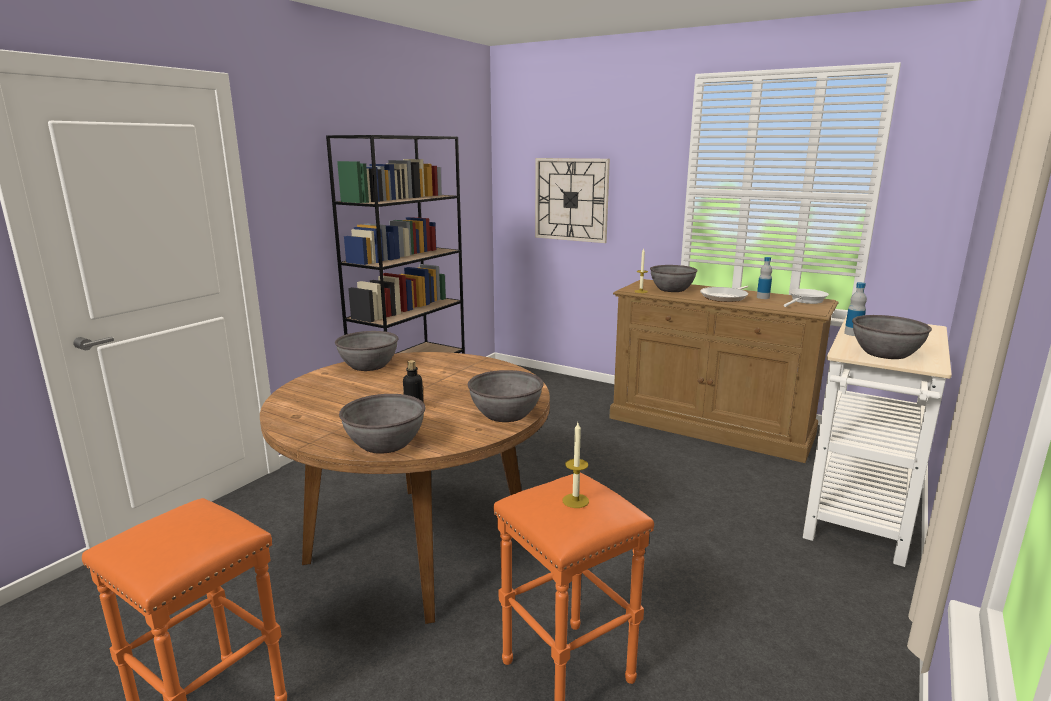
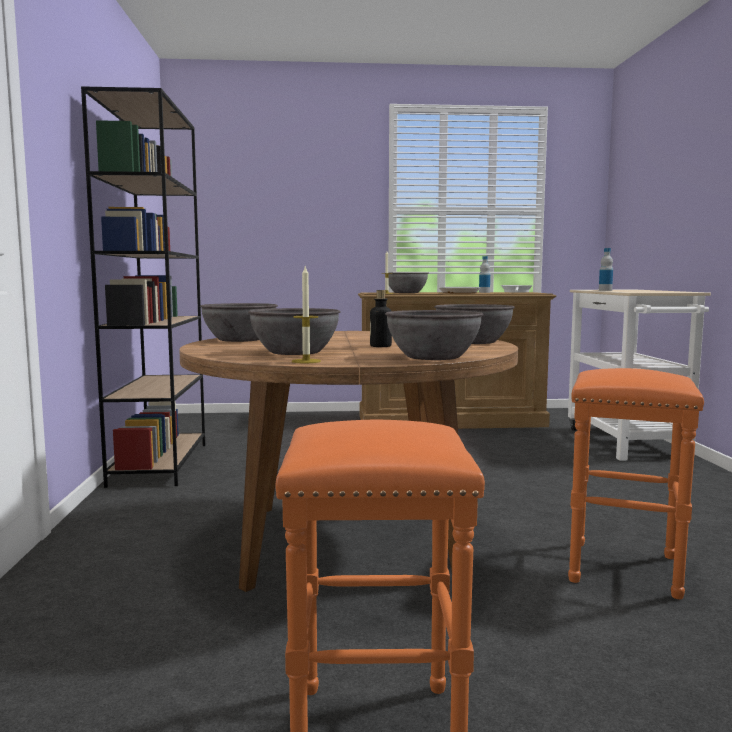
camera: 35 degrees left, 10 degrees down
wall clock [535,158,610,243] -> none
candle [563,423,589,508] -> candle moved to [292,267,321,363]
grey bowl [852,315,932,359] -> grey bowl moved to [248,308,341,355]

